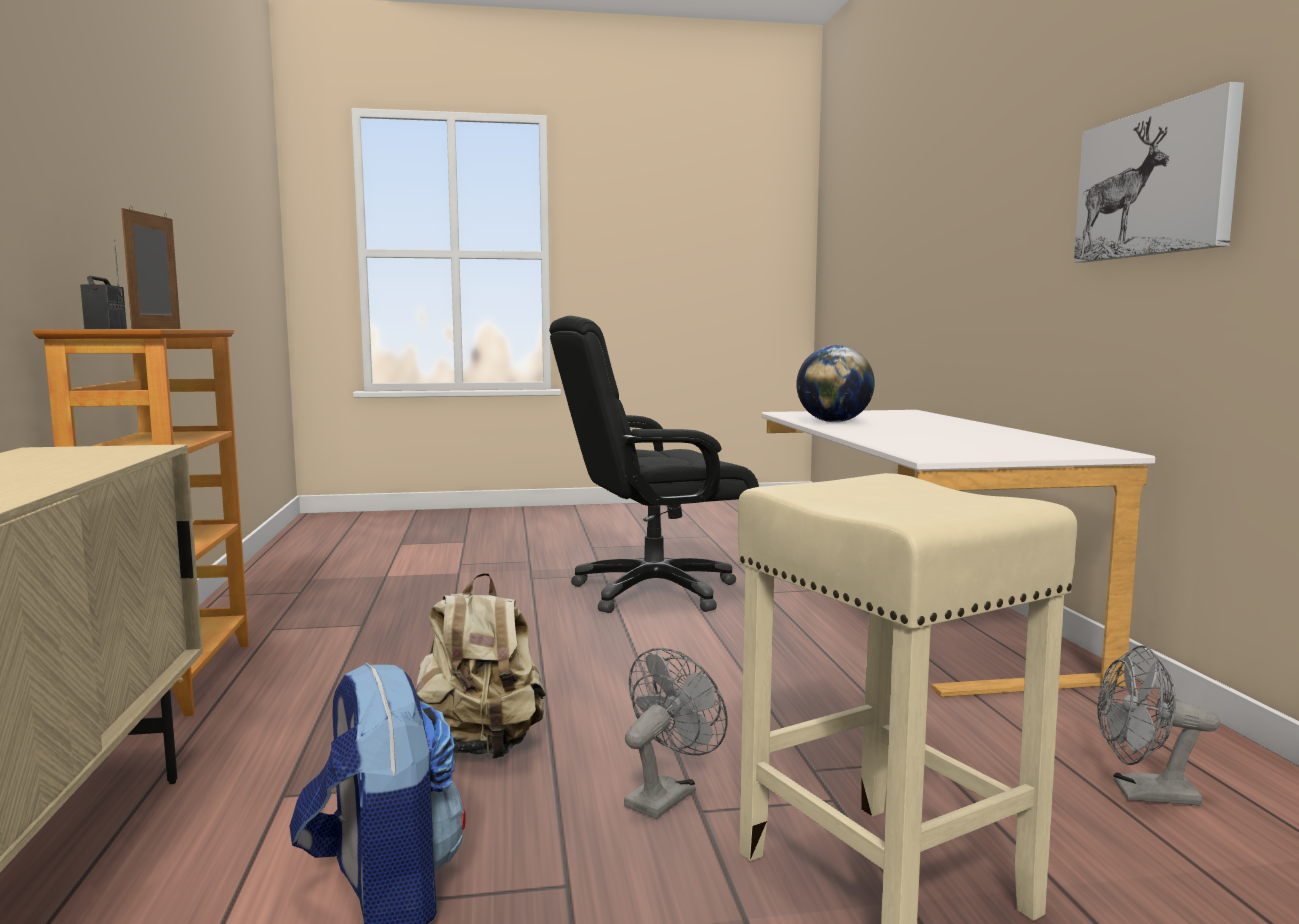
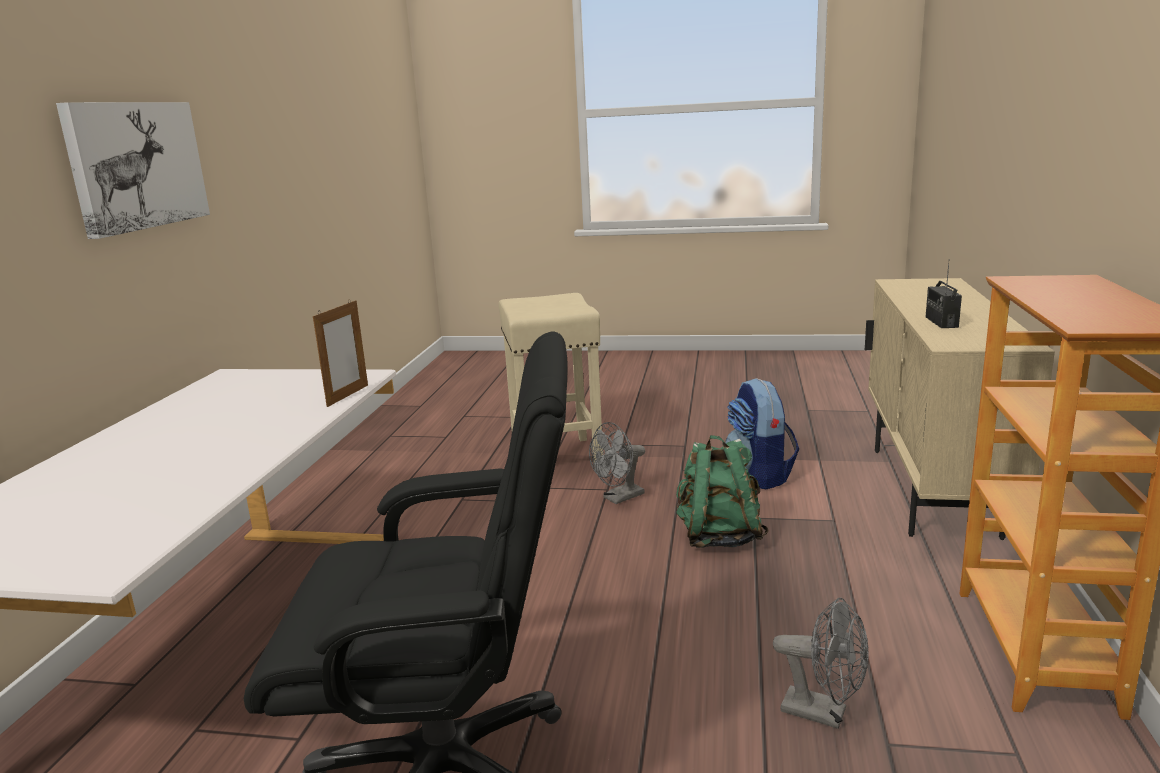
camera: 160 degrees left, 10 degrees up
radio [80,239,127,329] -> radio moved to [926,259,962,328]
picture frame [121,206,180,329] -> picture frame moved to [313,299,368,407]
beige backpack [416,573,546,759] -> green backpack [676,435,769,548]
globe [796,345,875,422] -> none
grey fan [1097,645,1220,806] -> grey fan moved to [773,597,869,729]

